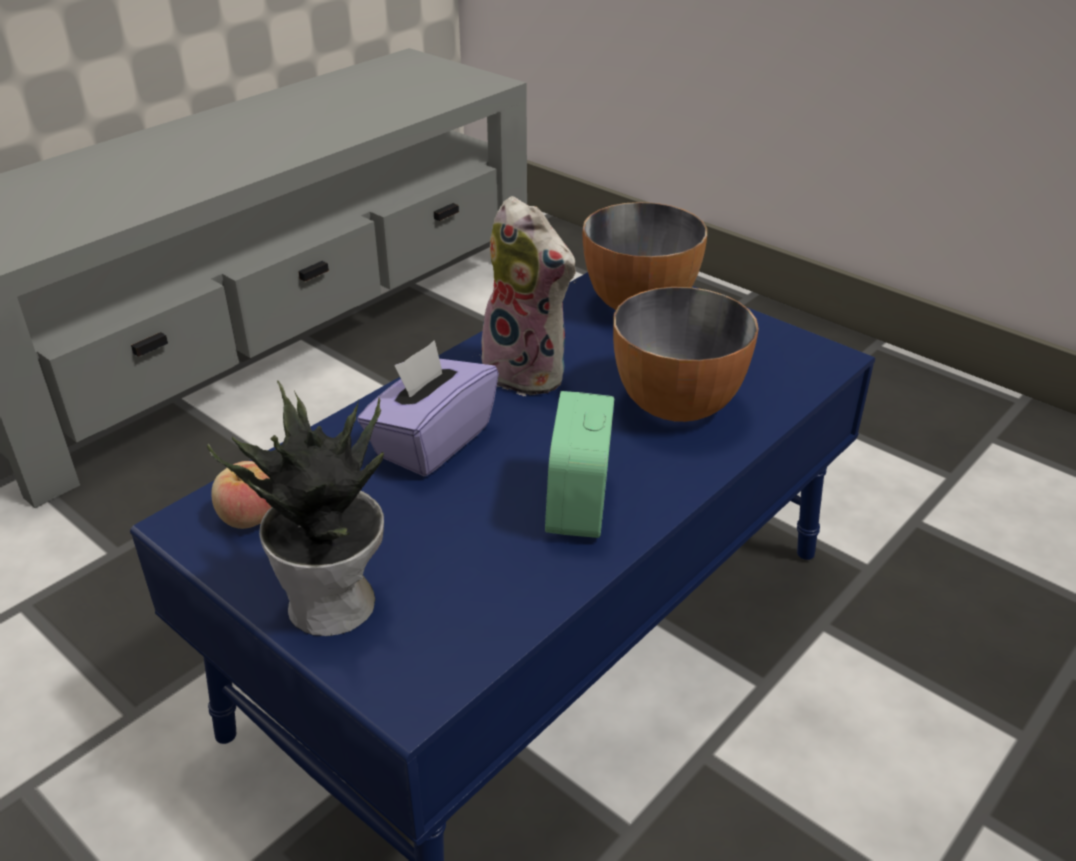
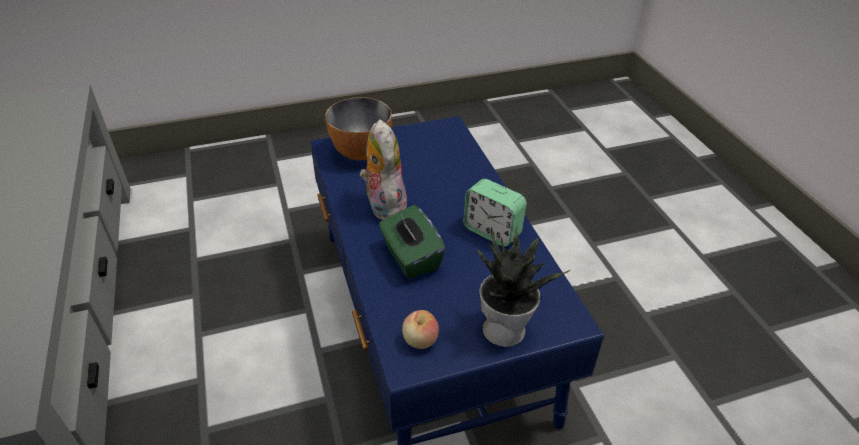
camera: 60 degrees left, 5 degrees up
purple tissue box [357,340,499,476] -> green tissue box [379,205,446,279]
plush toy [472,196,577,396] -> plush toy turned 90 degrees counterclockwise [360,120,407,221]
bowl [613,287,759,422] -> none

